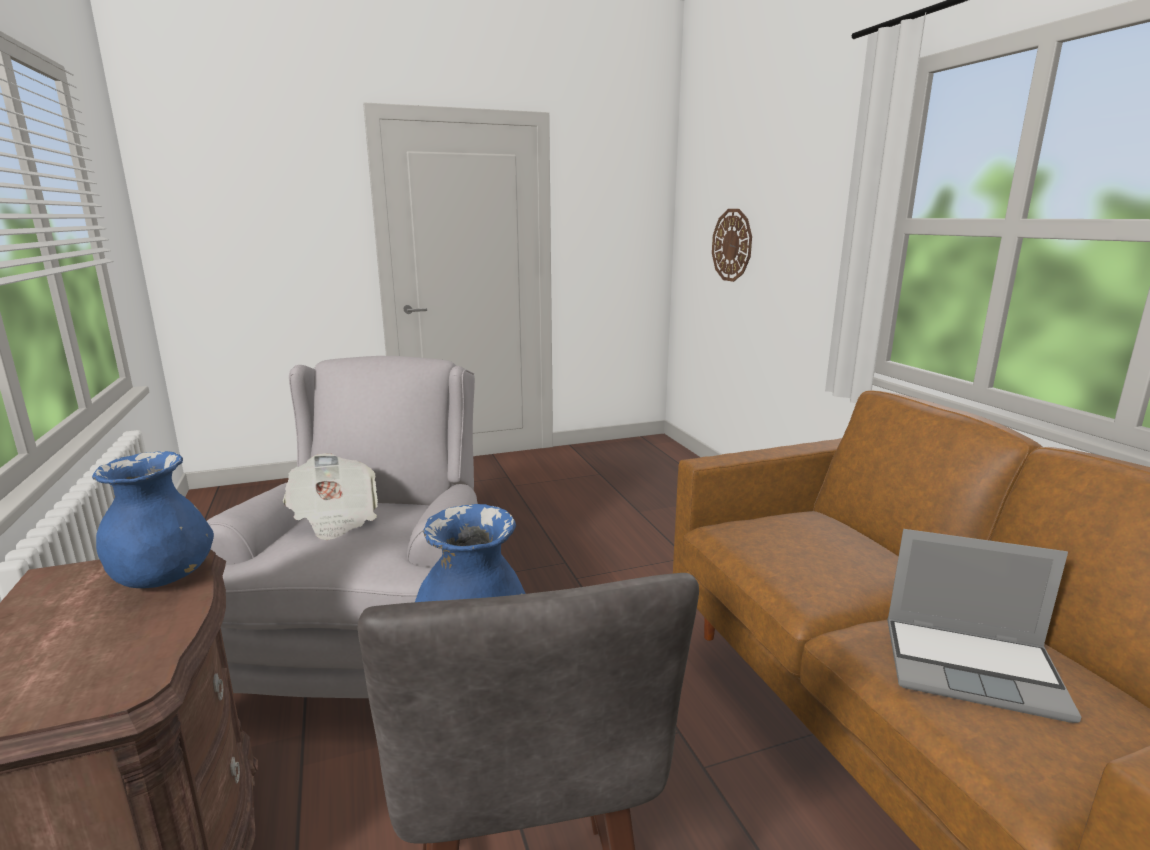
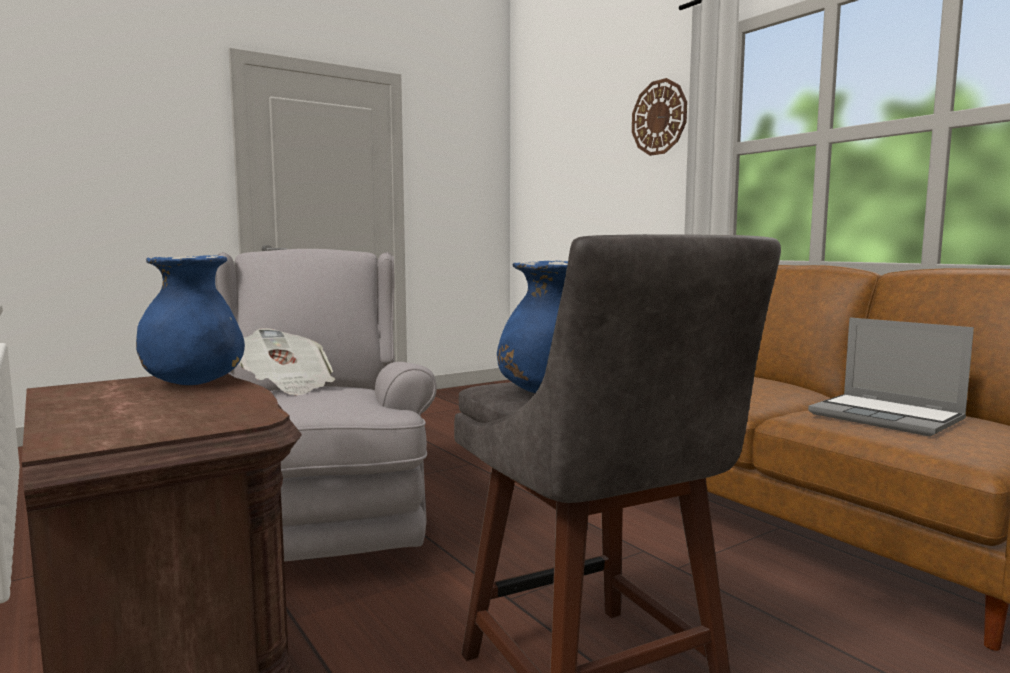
camera: 15 degrees left, 10 degrees down
wall clock [712,209,752,282] -> wall clock moved to [632,78,687,156]
laptop [887,529,1081,723] -> laptop turned 45 degrees clockwise [808,317,974,436]

